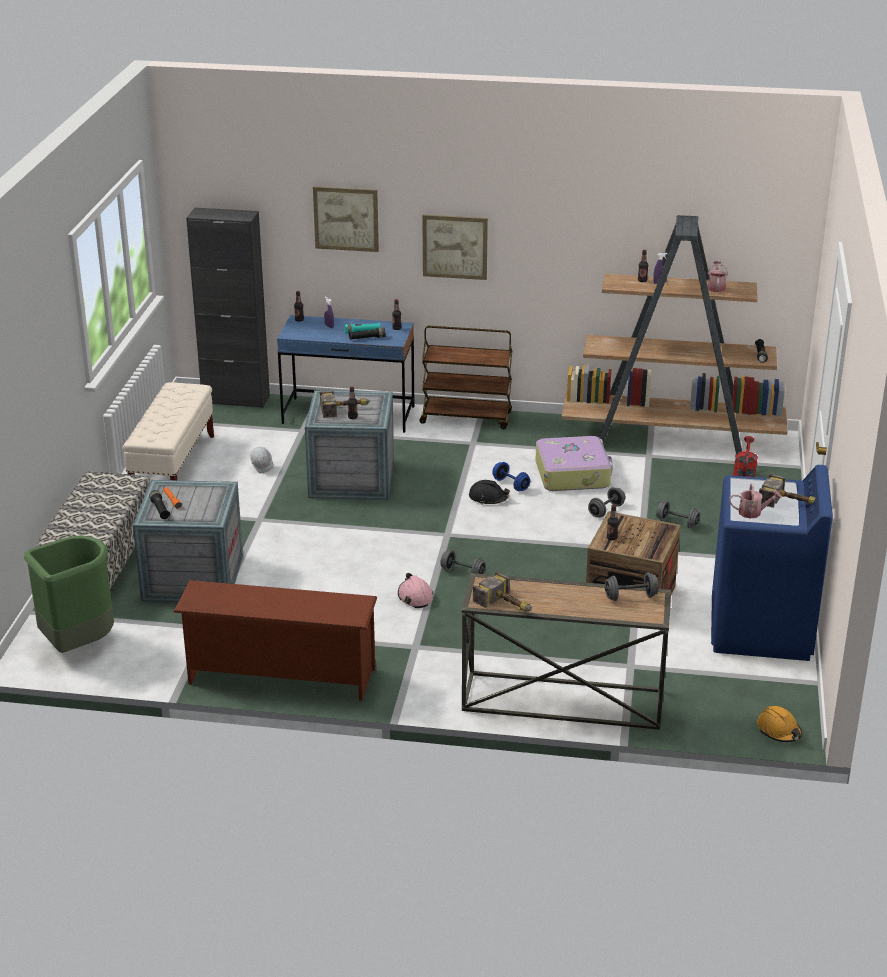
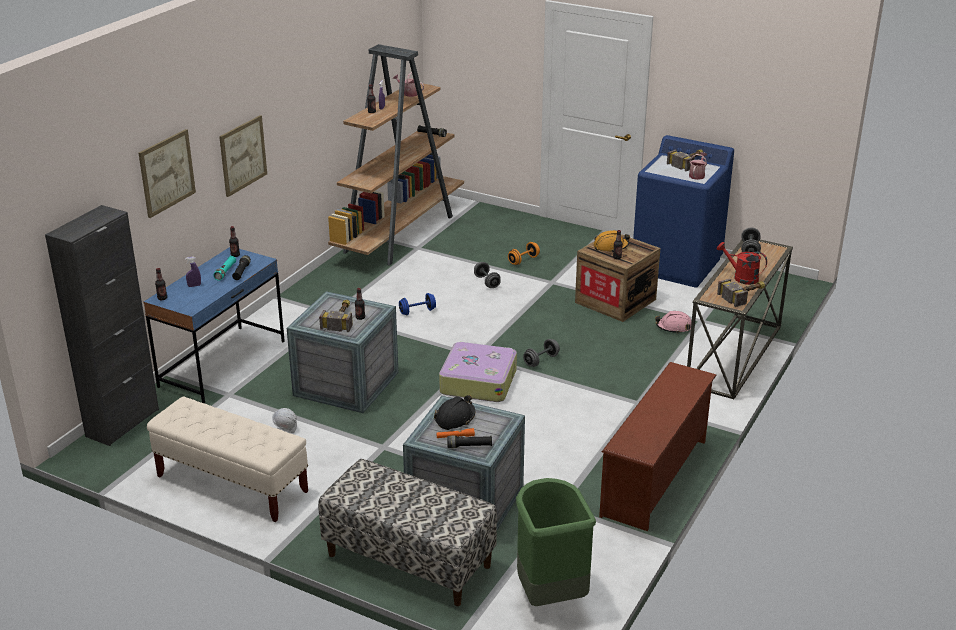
camera: 70 degrees left, 0 degrees up
pink hard hat [398,573,433,608] -> pink hard hat moved to [655,311,692,334]
brown cart [419,326,512,429] -> none
black hard hat [469,480,510,505] -> black hard hat moved to [434,395,475,430]
suitcase [535,436,613,491] -> suitcase moved to [439,342,517,402]
grey dumbbell [656,501,700,528] -> orange dumbbell [508,242,540,265]
red watering can [733,436,758,477] -> red watering can moved to [717,242,767,285]
orange hard hat [757,706,802,742] -> orange hard hat moved to [594,230,630,253]

